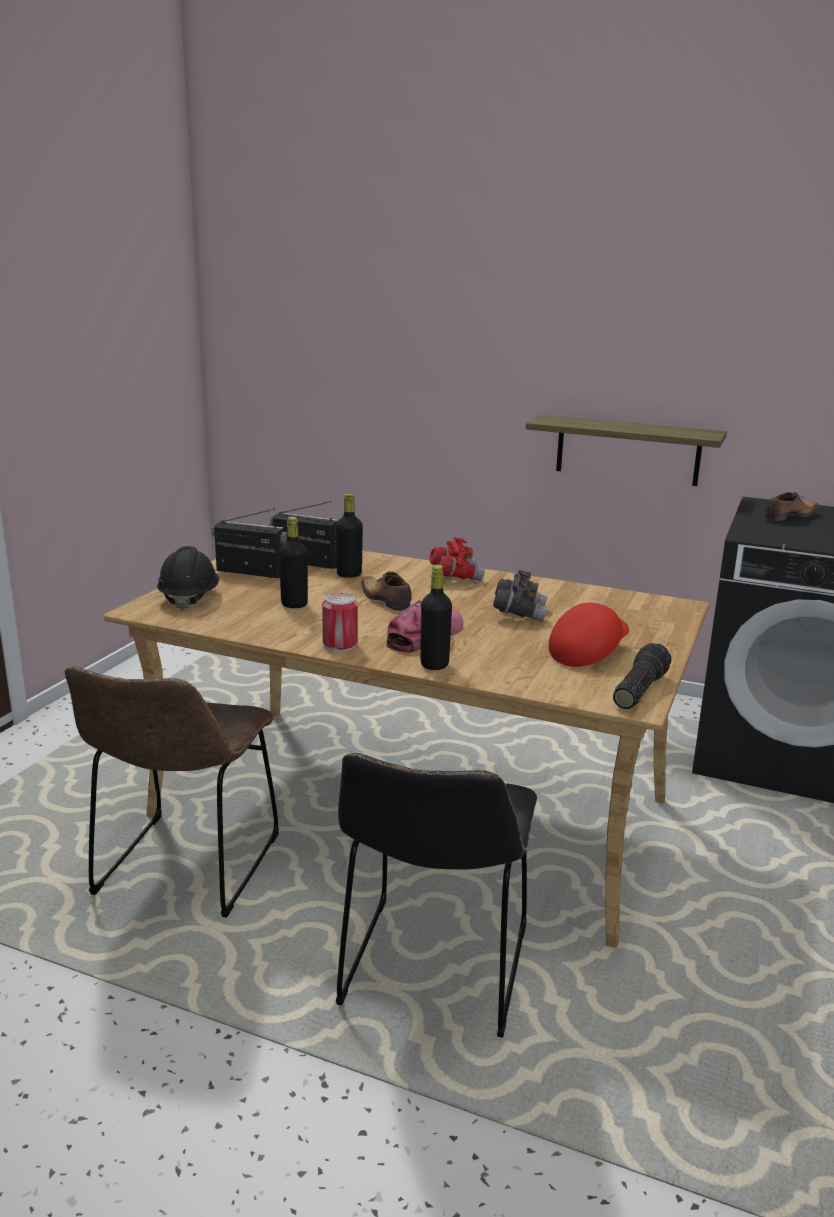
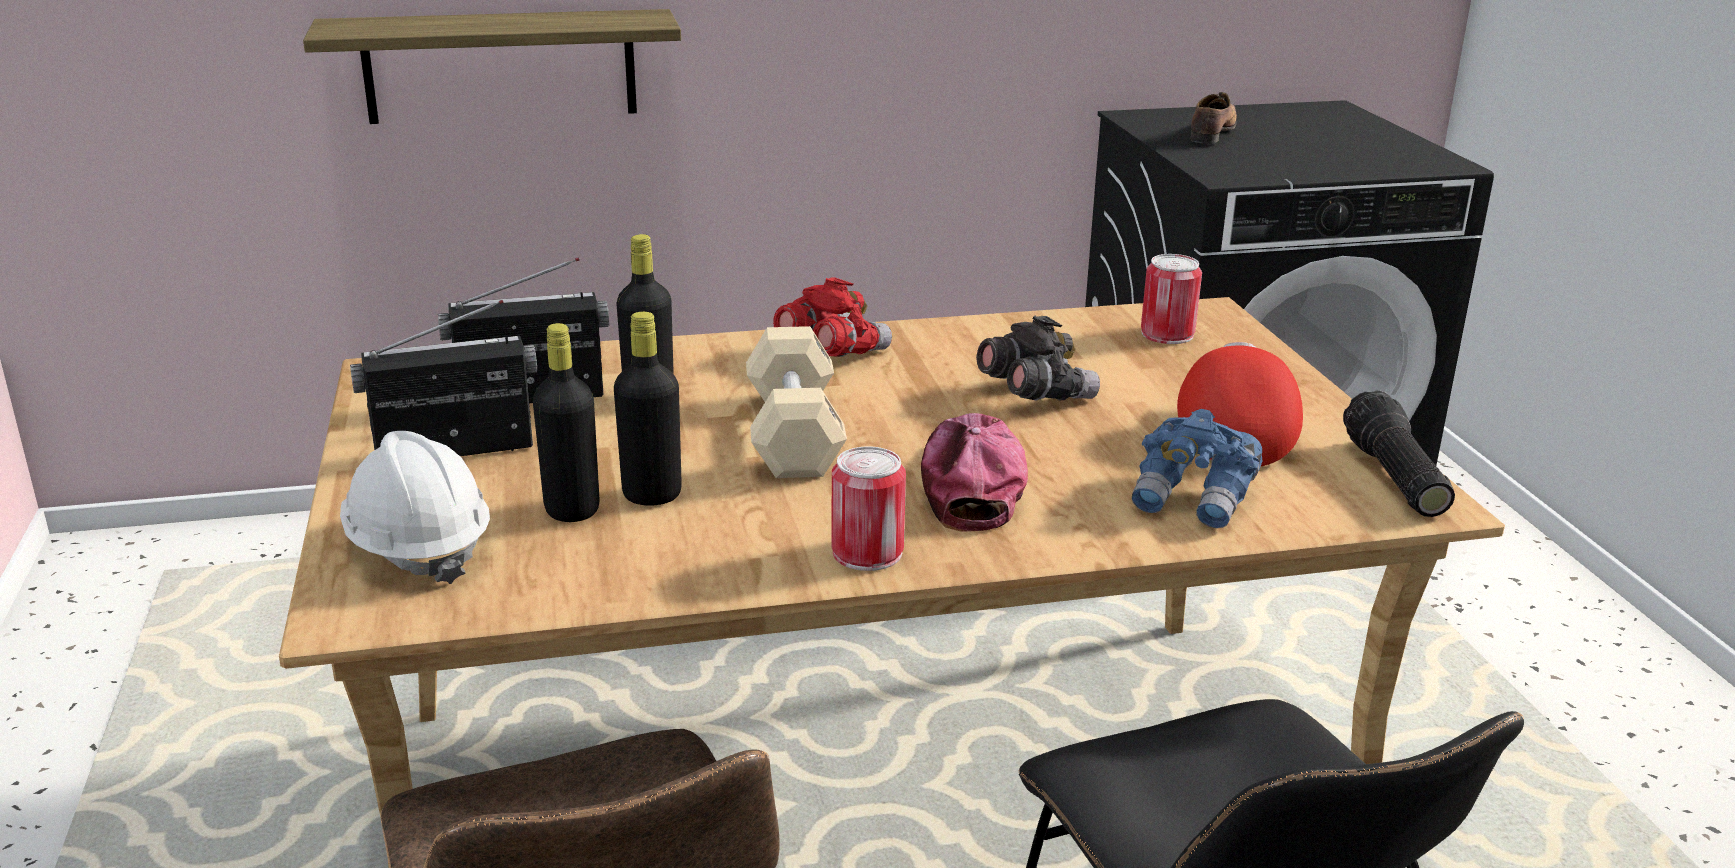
camera: 35 degrees left, 5 degrees up
black hard hat [157,546,219,611] -> white hard hat [340,431,490,584]
shoe [361,571,412,611] -> beige dumbbell [746,326,847,478]
black bottle [420,565,452,670] -> black bottle moved to [533,323,599,522]
shelf [526,415,727,486] -> shelf moved to [303,9,681,124]
none -> blue binoculars [1132,409,1263,528]
none -> can [1141,254,1202,344]

